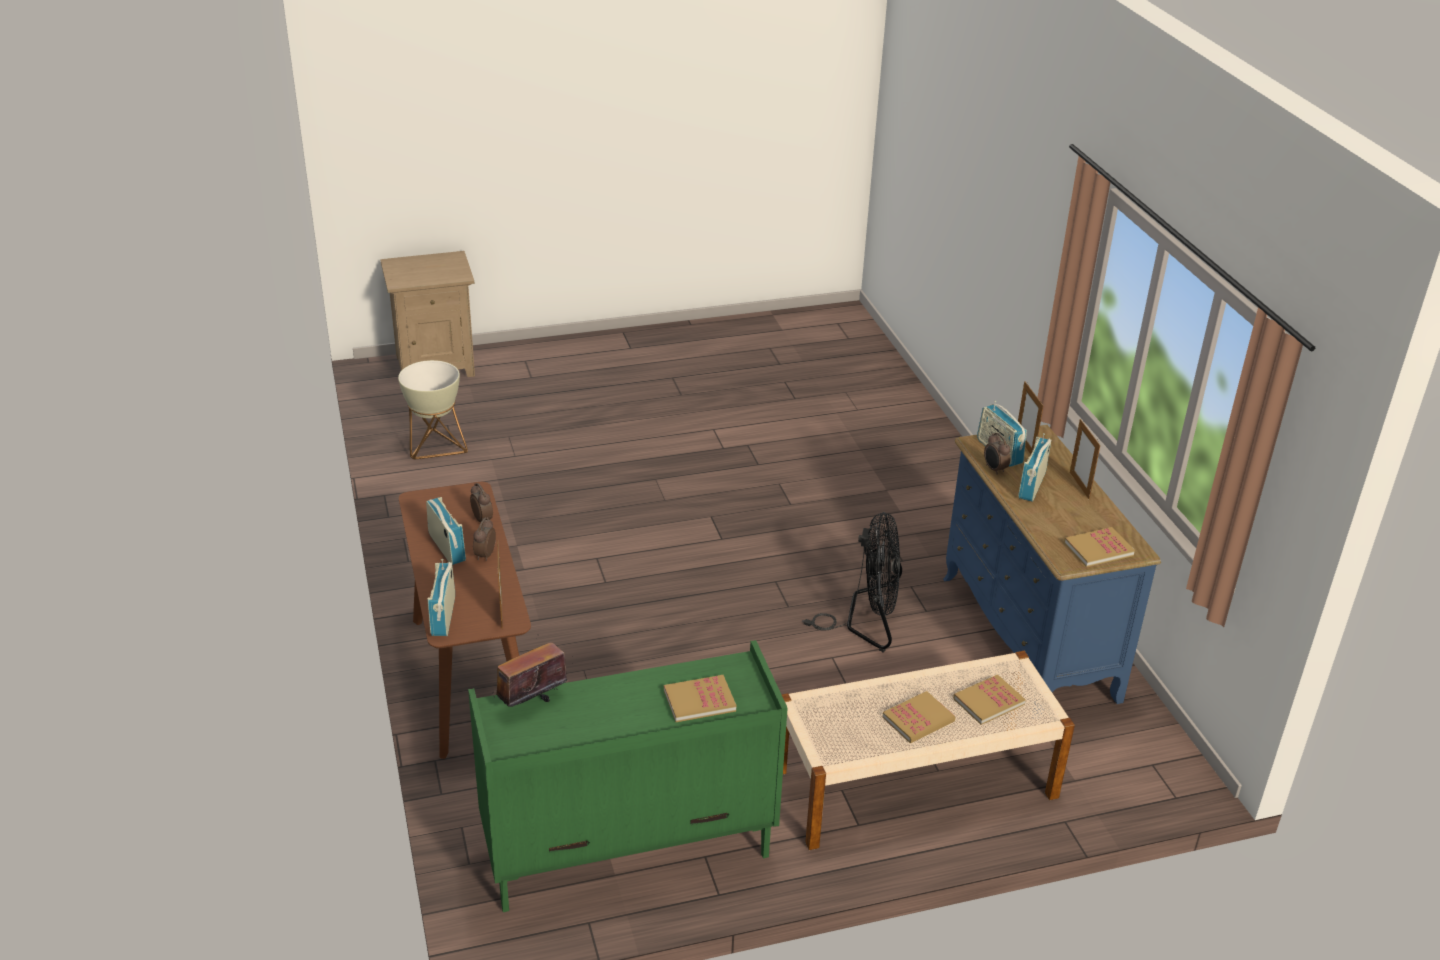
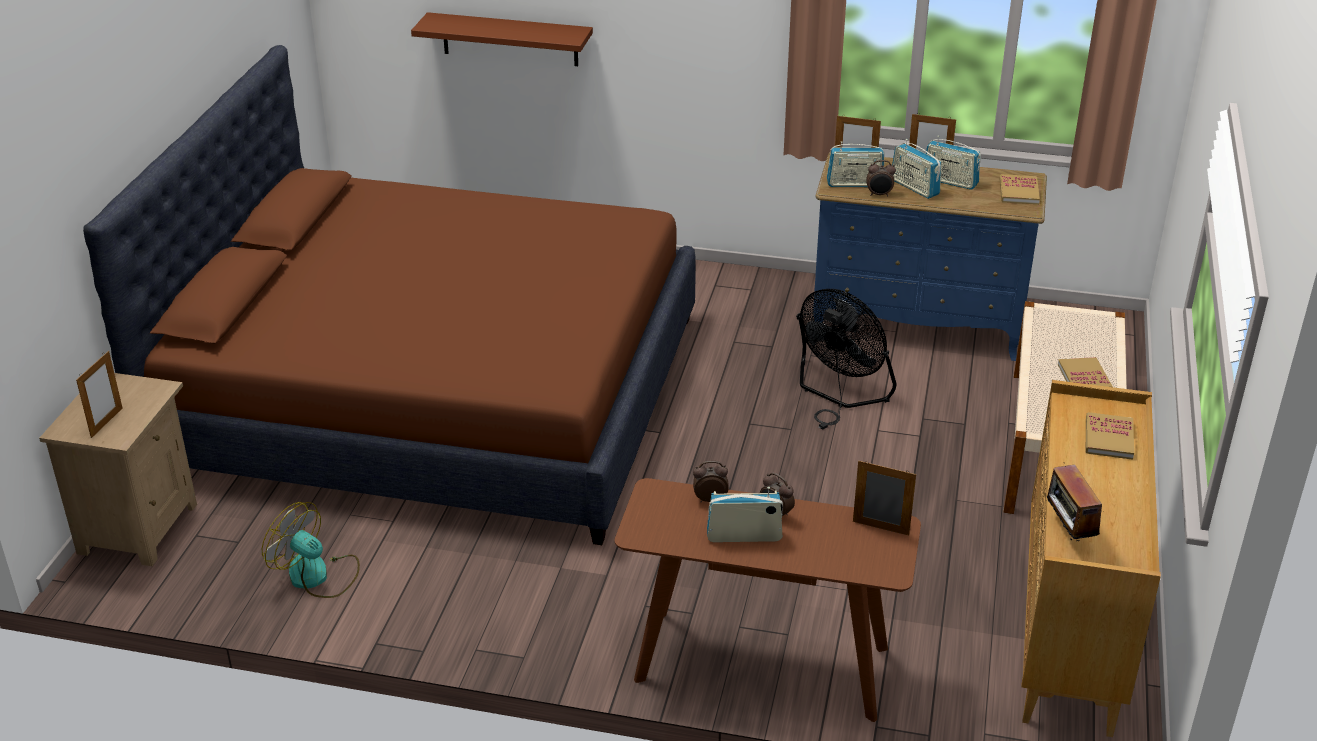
camera: 60 degrees left, 0 degrees up
planter [398,360,468,459] -> fan [262,502,360,598]
radio [428,559,455,636] -> radio moved to [926,136,981,190]
green dresser [468,640,788,912] -> brown dresser [1021,380,1161,737]
book [953,675,1026,725] -> none
none -> picture frame [76,351,122,438]
none -> brown bed [83,45,696,545]
none -> brown shelf [411,12,593,66]

